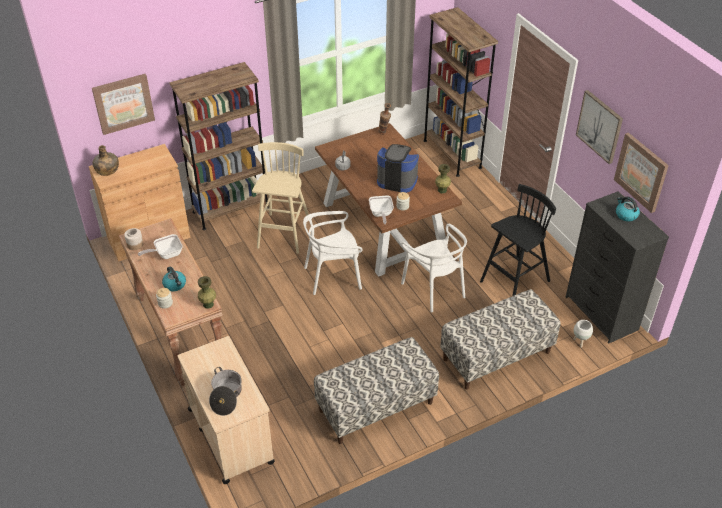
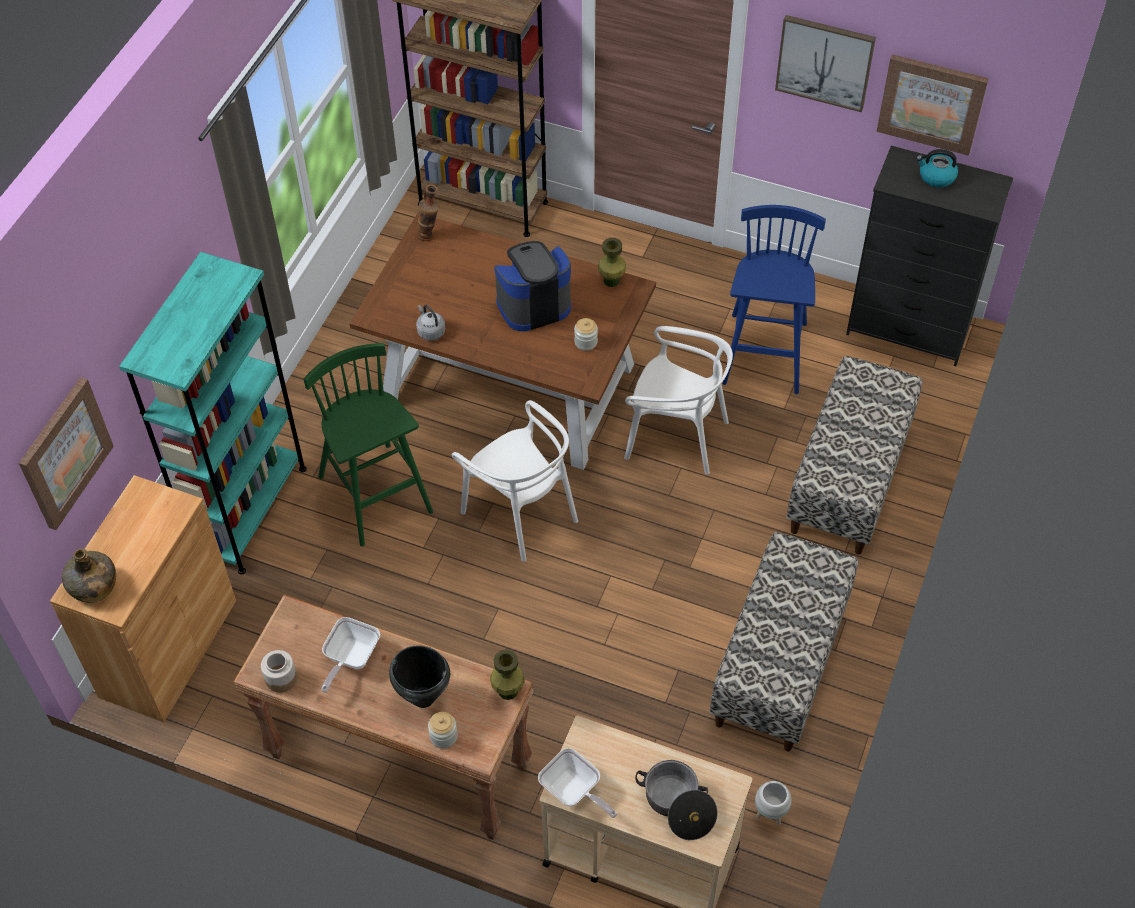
camera: 40 degrees left, 10 degrees up
kettle [162,266,186,291] -> black cooking pot [389,645,450,708]
brown bookcase [169,62,269,230] -> turquoise bookcase [119,252,307,574]
beige stool [252,142,309,254] -> green stool [304,343,433,546]
white chair [303,211,363,295] -> white chair turned 75 degrees counterclockwise [452,400,578,562]
frying pan [369,196,394,224] -> frying pan moved to [538,748,617,818]
black stool [480,184,556,296] -> blue stool [722,205,826,394]
white planter [573,320,593,348] -> white planter moved to [755,781,792,825]

